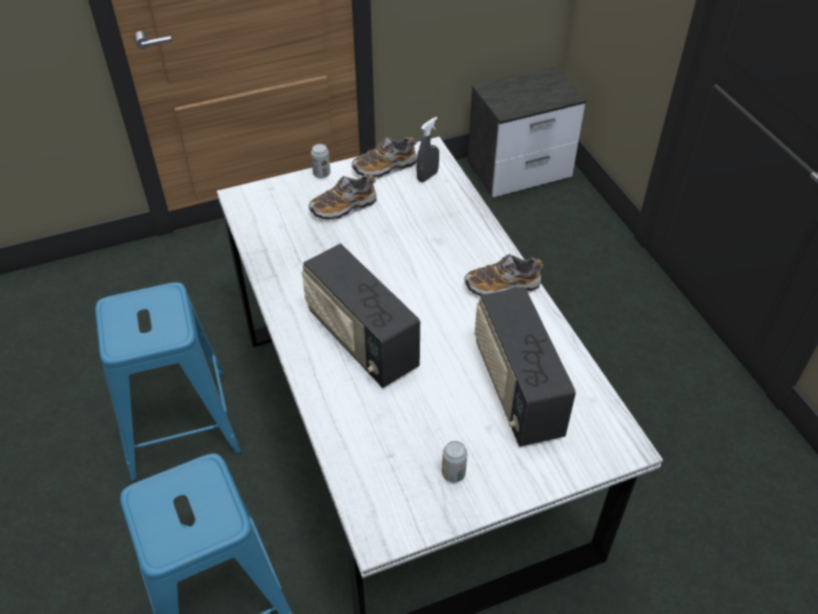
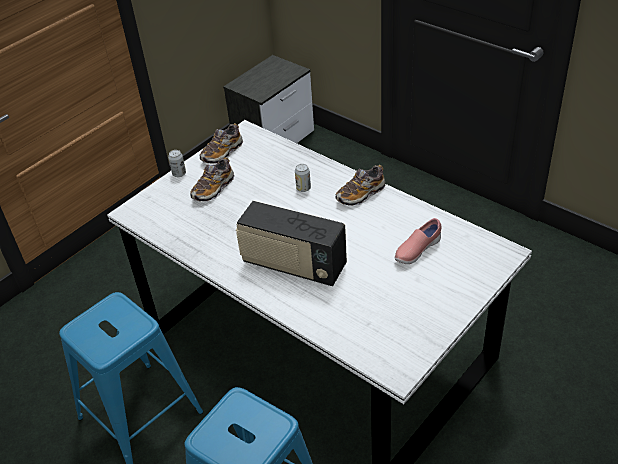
camera: 25 degrees left, 5 degrees down
grey spray bottle [416,117,439,182] -> none
can [442,441,467,482] -> can moved to [295,164,311,192]
radio [474,287,576,447] -> pink shoe [395,218,441,264]

